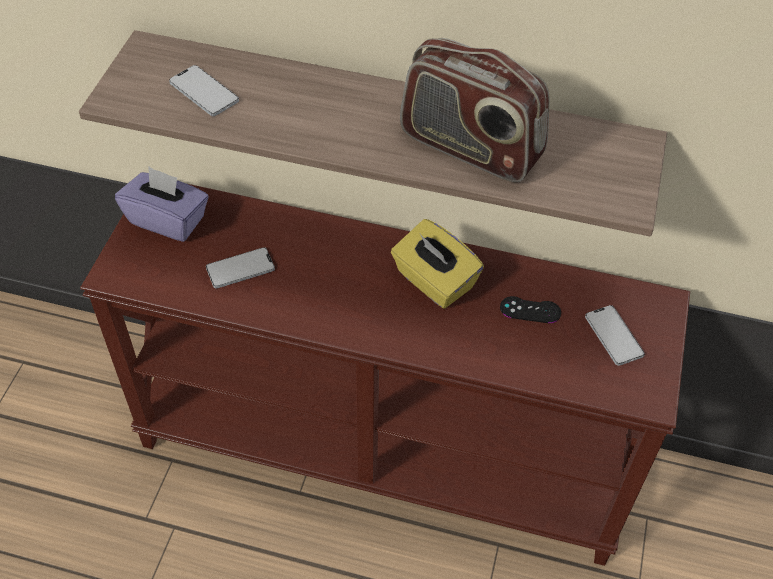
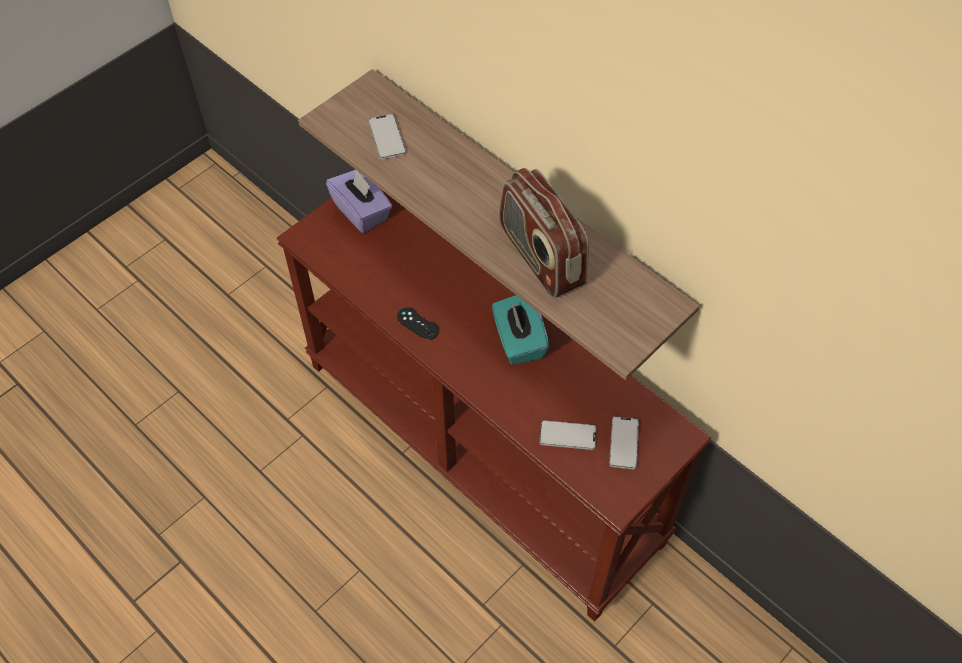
camera: 30 degrees right, 5 degrees up
phone [206,247,275,288] -> phone moved to [539,420,596,450]
yellow tissue box [391,219,484,308] -> turquoise tissue box [492,295,549,365]
black game controller [500,296,561,323] -> black game controller moved to [397,307,439,340]

